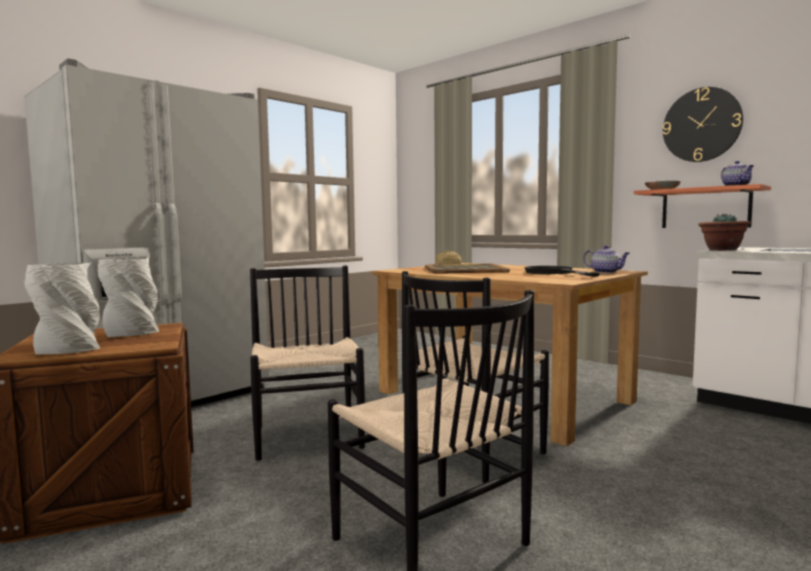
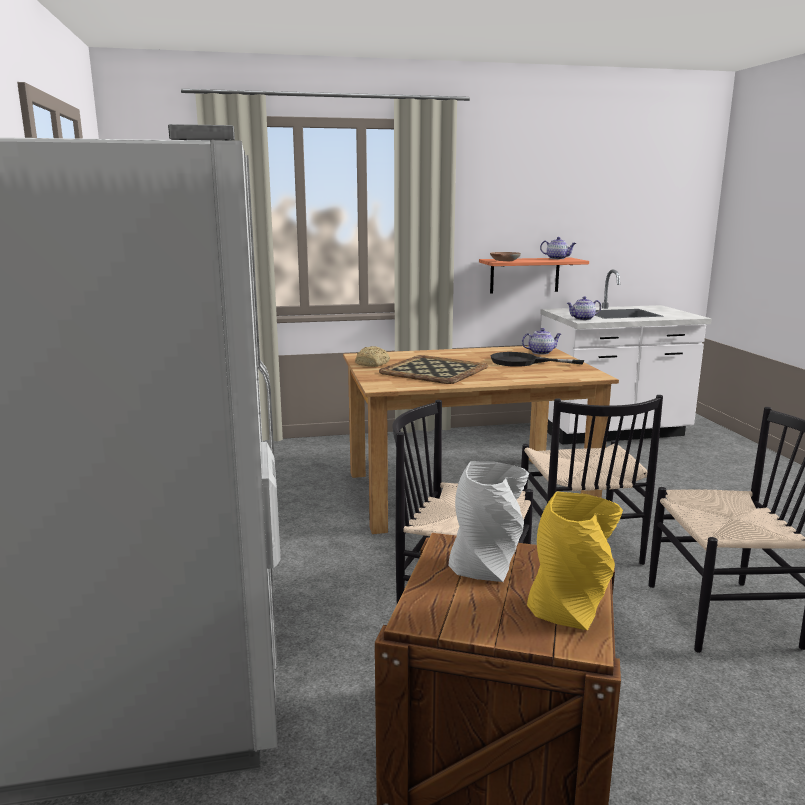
camera: 55 degrees left, 10 degrees up
grey vase [24,263,100,355] -> yellow vase [527,491,623,631]
wall clock [663,87,743,162] -> none
potted plant [698,214,750,250] -> teapot [567,296,601,320]

